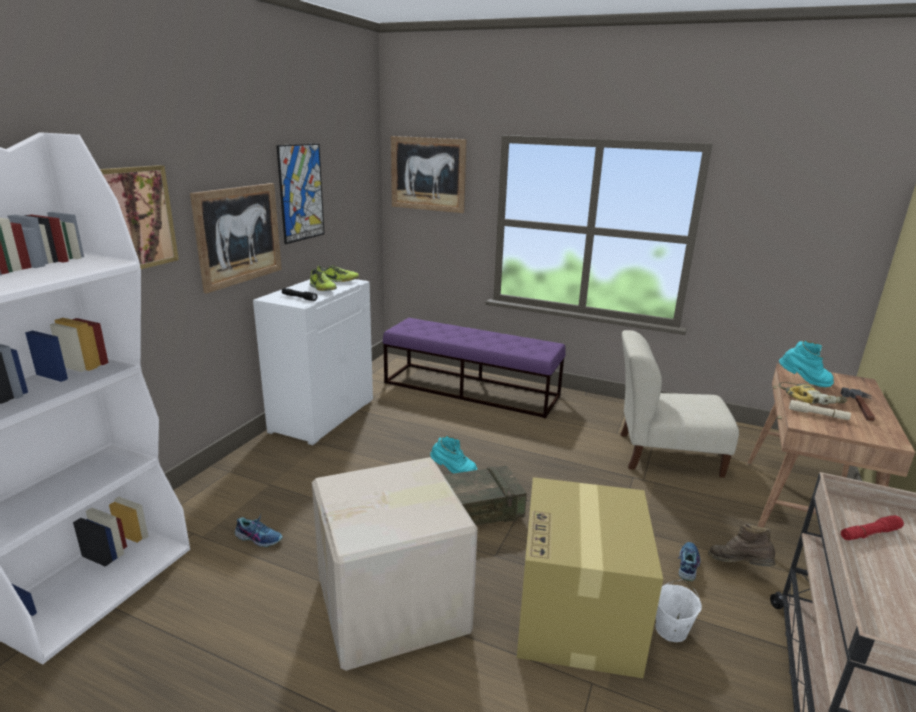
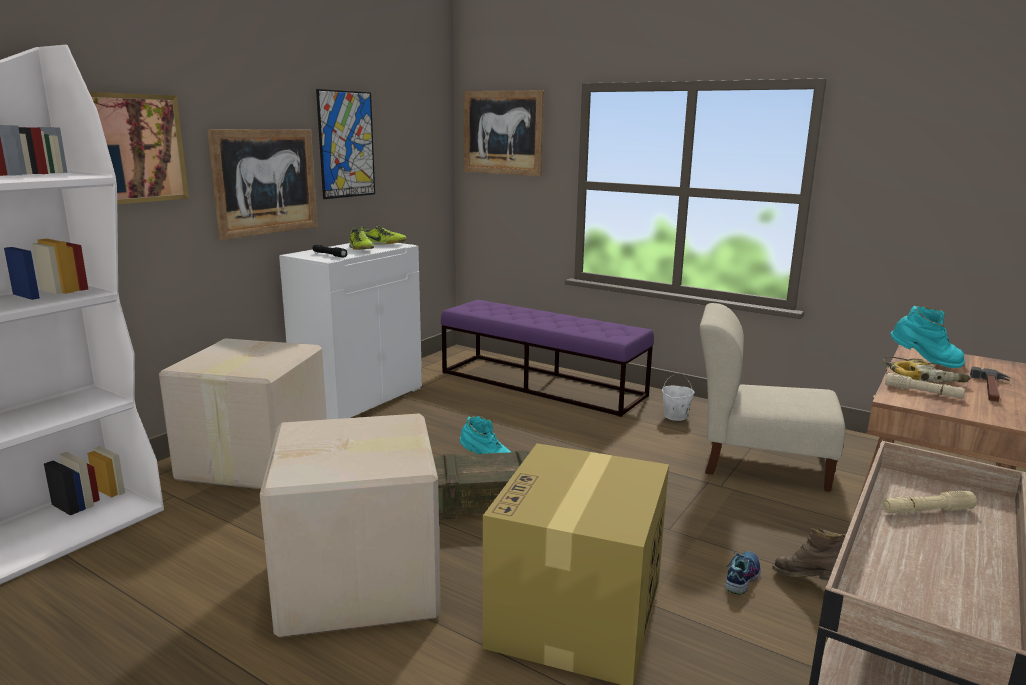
camera: 10 degrees right, 5 degrees down
shoe [235,513,283,547] -> none
white bucket [655,579,702,642] -> white bucket moved to [662,373,695,421]
red flashlight [841,515,904,540] -> beige flashlight [882,491,977,513]
none -> cardboard box [159,338,327,489]

